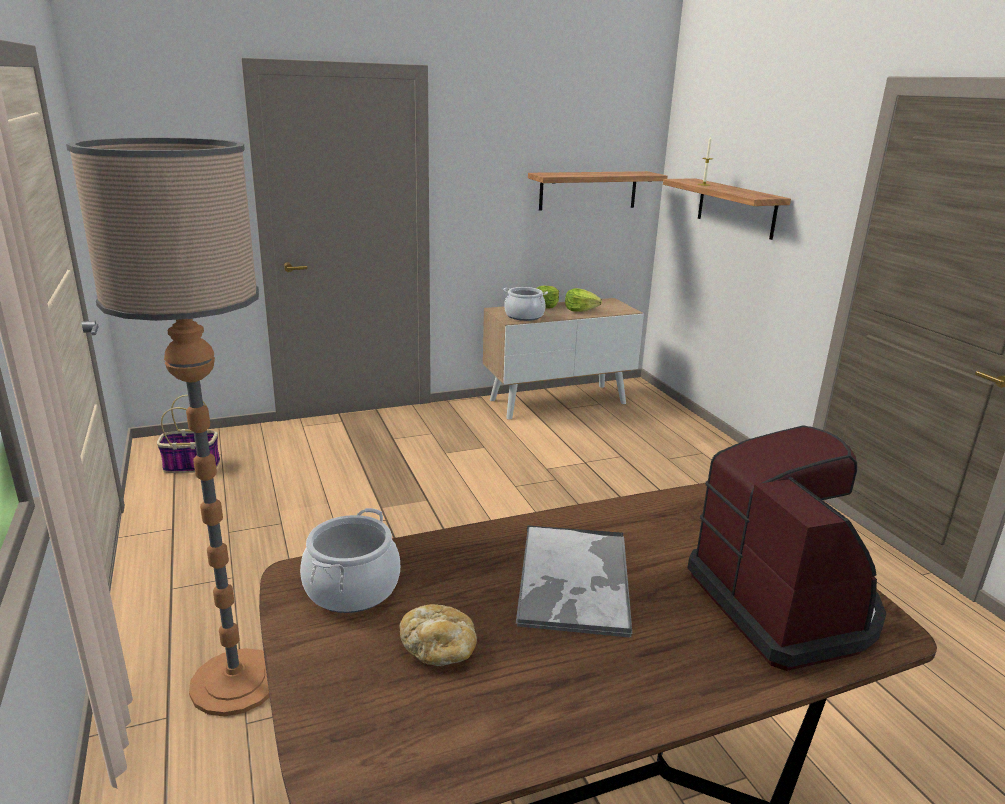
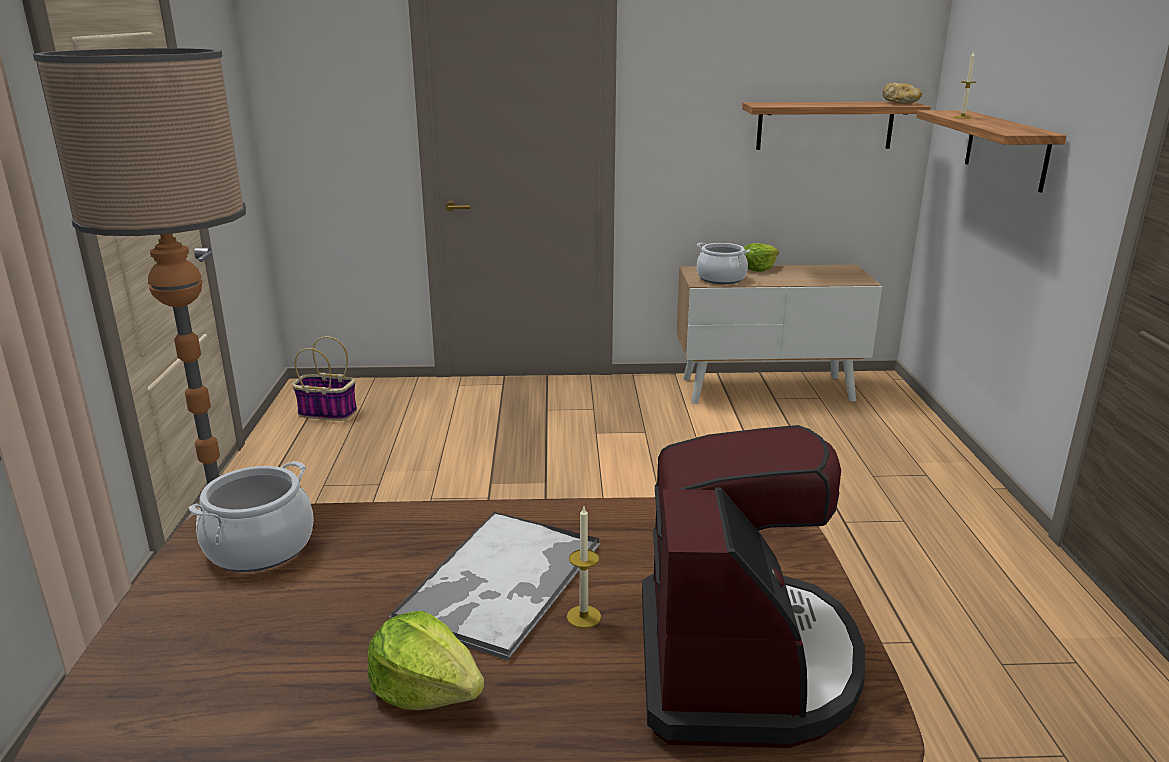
camera: 20 degrees right, 0 degrees up
bread [399,604,477,666] -> bread moved to [883,83,922,104]
lettuce [565,288,602,312] -> lettuce moved to [367,611,484,710]
none -> candle [567,507,601,628]

